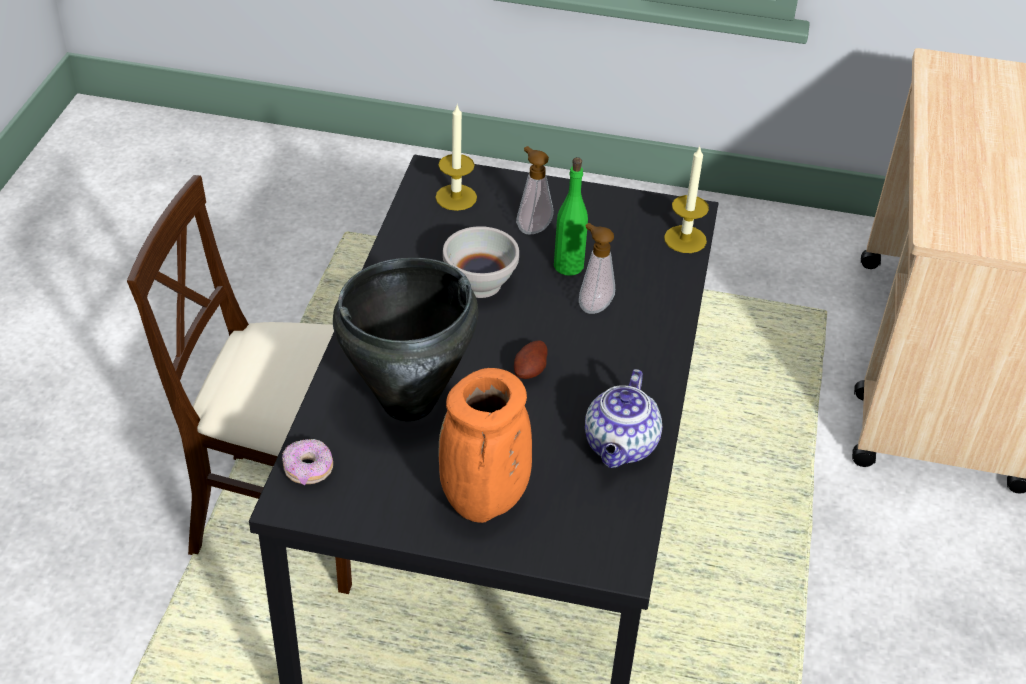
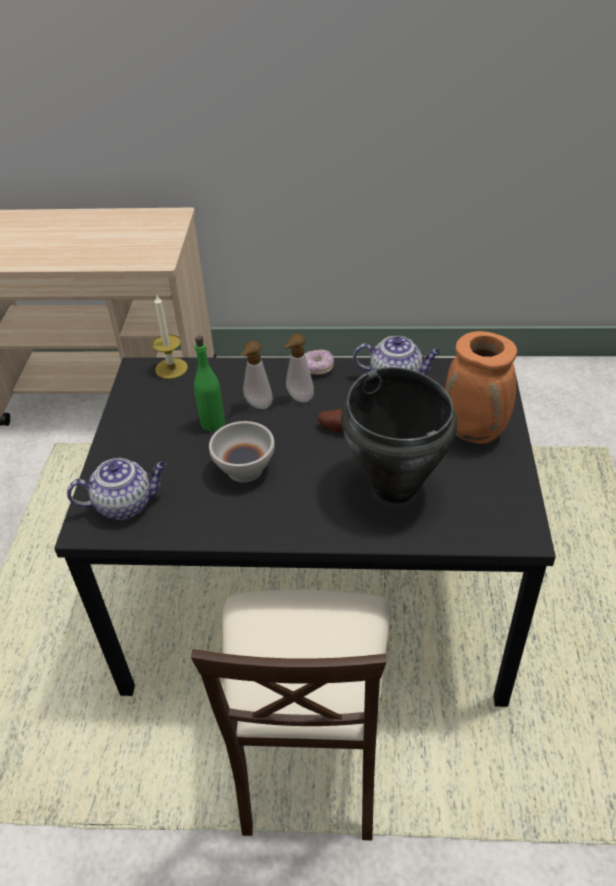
camera: 95 degrees left, 0 degrees up
donut [282,439,333,485] -> donut moved to [305,350,334,375]
candle [435,105,477,211] -> teapot [67,458,167,520]
soap dispenser [516,146,553,234] -> soap dispenser moved to [284,334,314,402]

